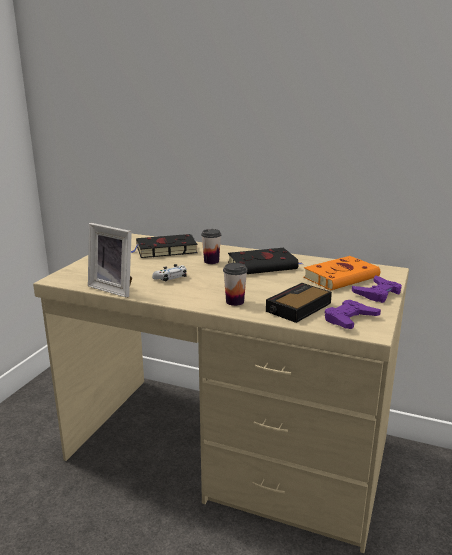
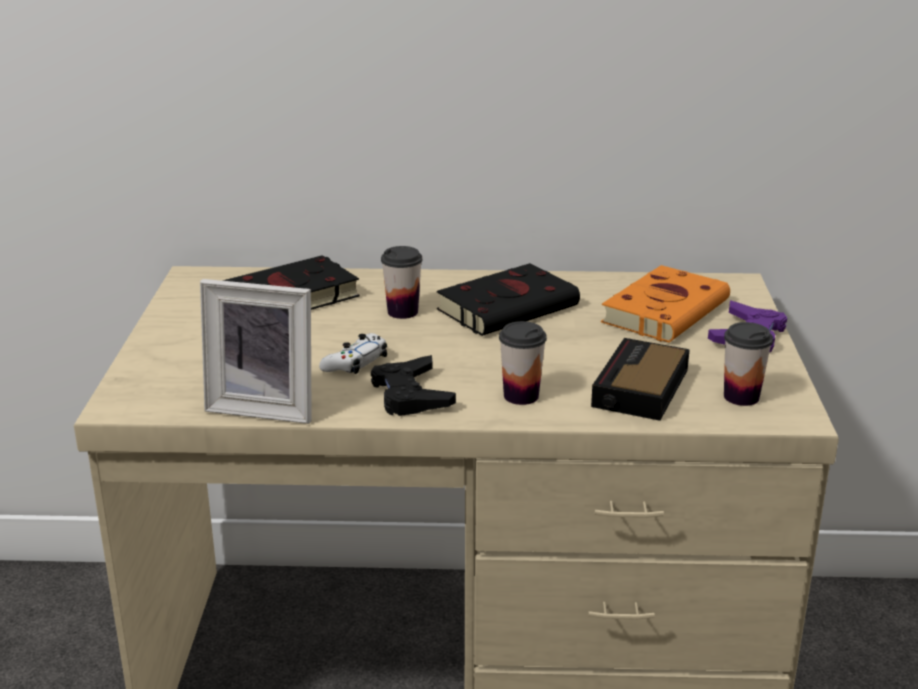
camera: 20 degrees left, 5 degrees up
purple game controller [325,300,381,329] -> cup [724,322,773,406]
none -> black game controller [371,355,456,416]

